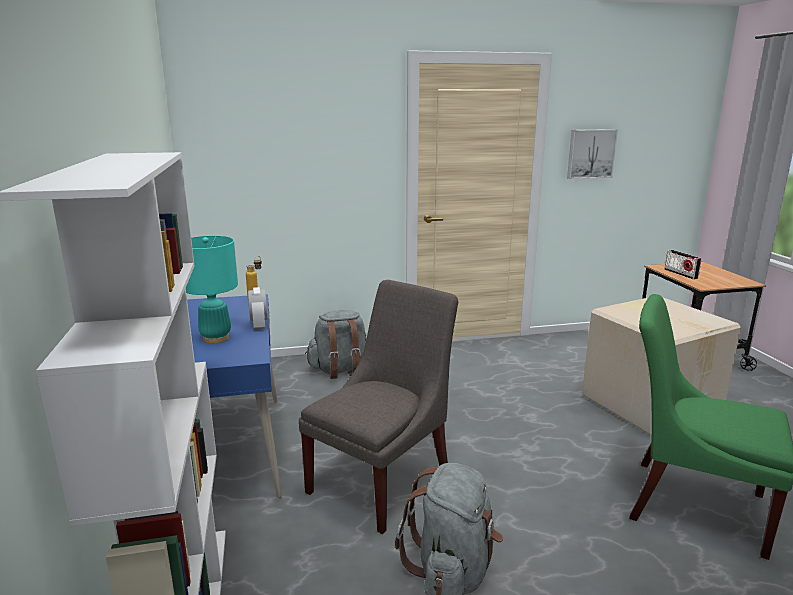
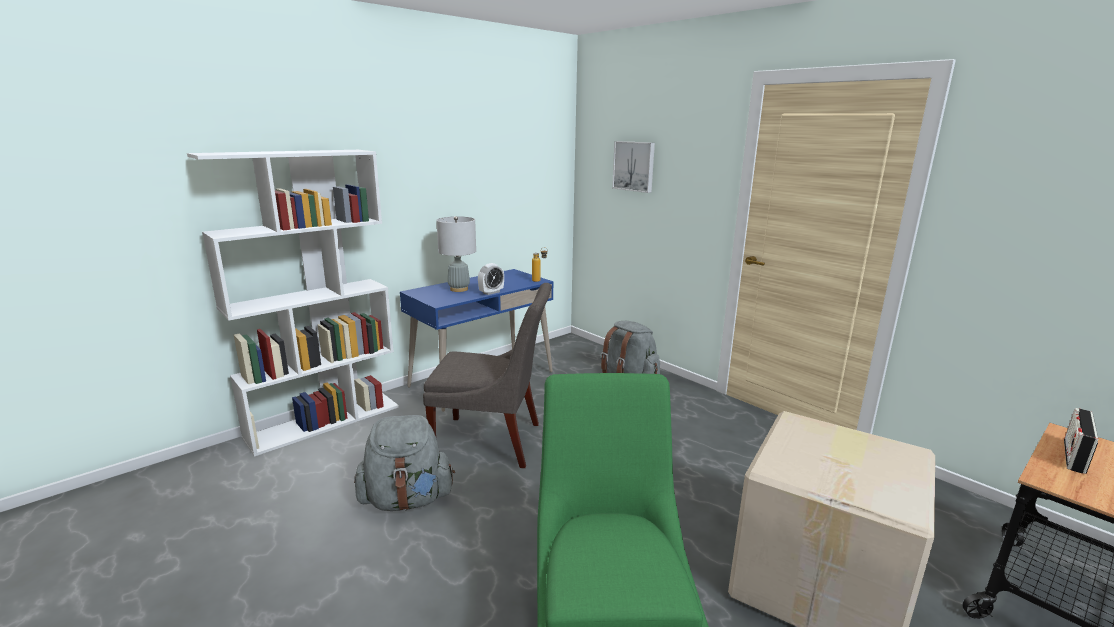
camera: 60 degrees right, 0 degrees up
turquoise table lamp [186,236,238,344] -> grey table lamp [437,216,476,292]
picture [567,129,618,179] -> picture moved to [612,141,655,193]

